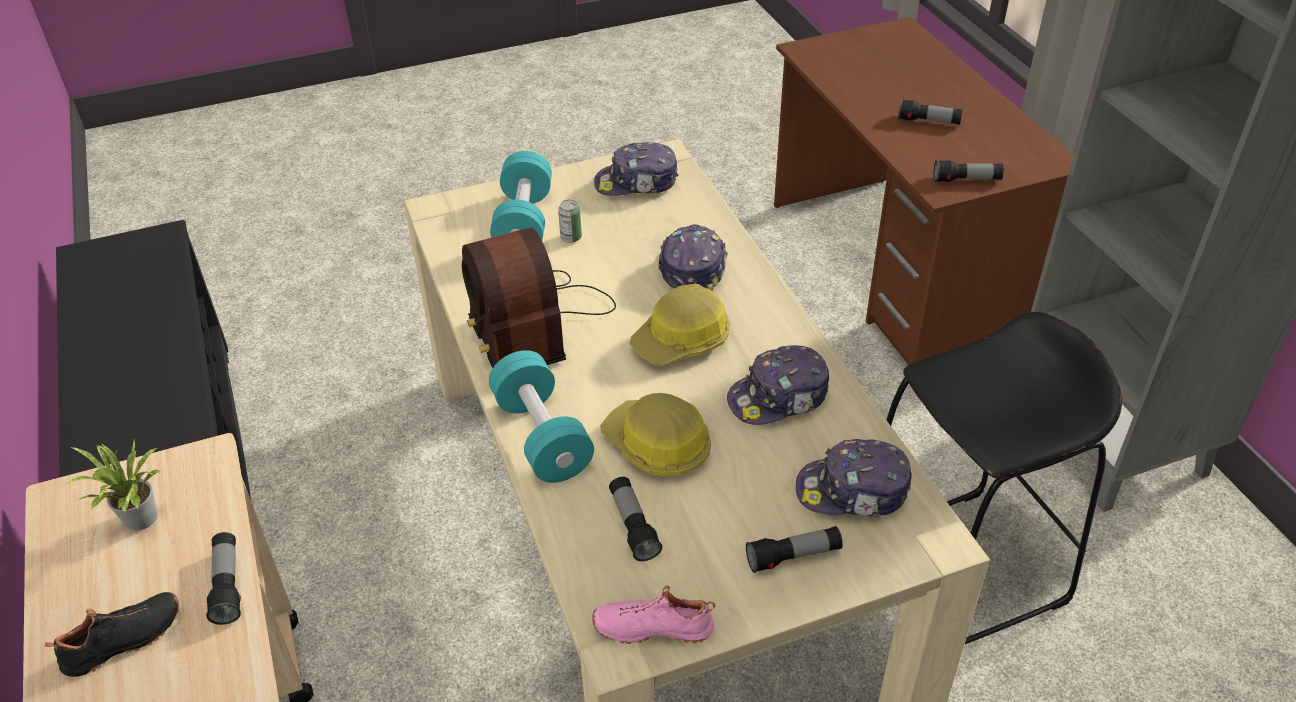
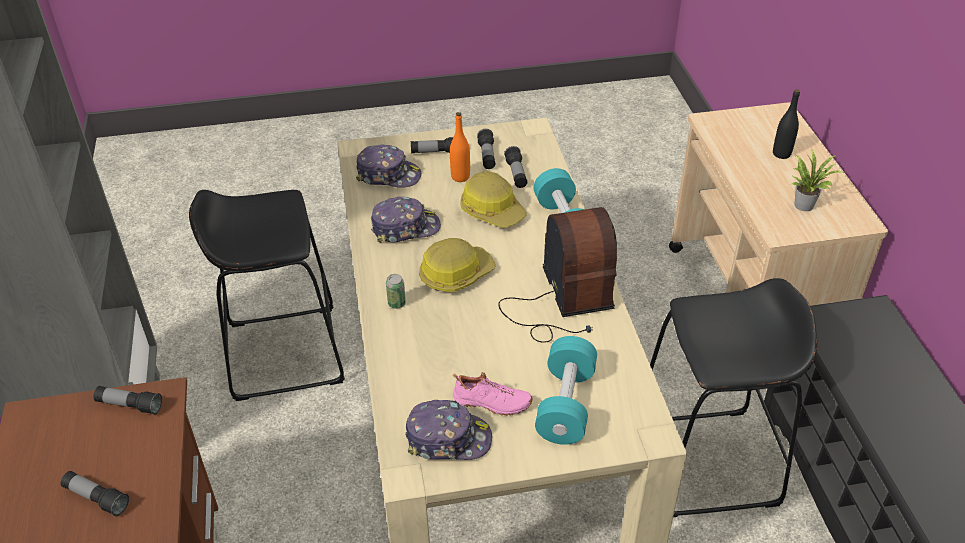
camera: 170 degrees left, 0 degrees up
black shoe [45,592,179,677] -> black bottle [773,89,800,159]
flashlight [206,532,241,625] -> flashlight moved to [477,129,495,169]
can [558,200,582,243] -> can moved to [386,274,406,309]
pink shoe [592,585,716,644] -> pink shoe moved to [453,372,532,416]
cap [659,224,728,291] -> none
none -> orange bottle [450,112,470,182]
none -> black stool [650,278,818,517]

